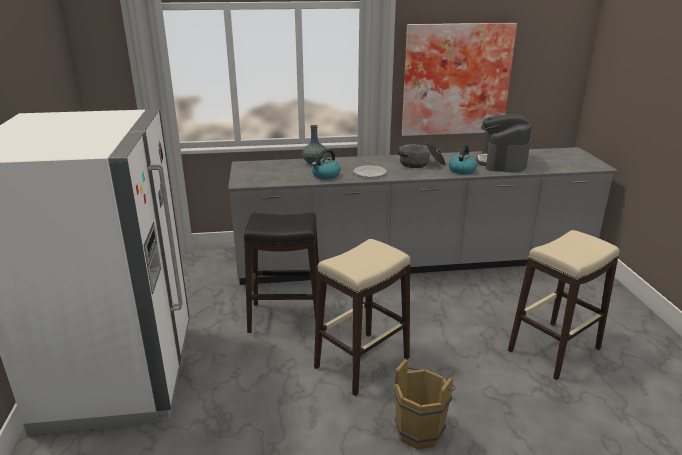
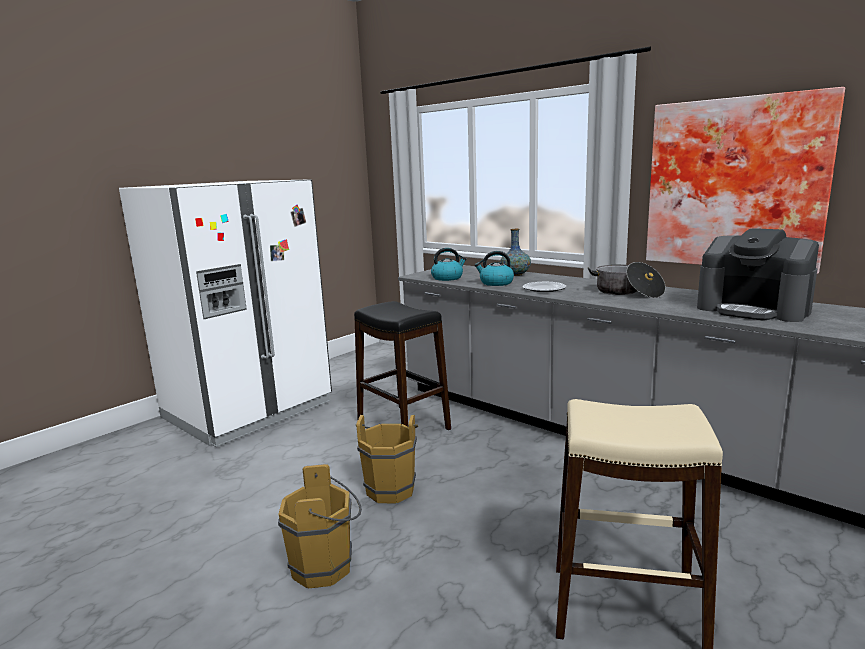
camera: 50 degrees right, 10 degrees down
beige stool [314,239,410,396] -> brown bucket [356,415,418,504]
kettle [449,145,477,174] -> kettle moved to [431,248,467,281]
coffee machine [476,114,532,172] -> coffee machine turned 105 degrees counterclockwise [697,228,819,322]

